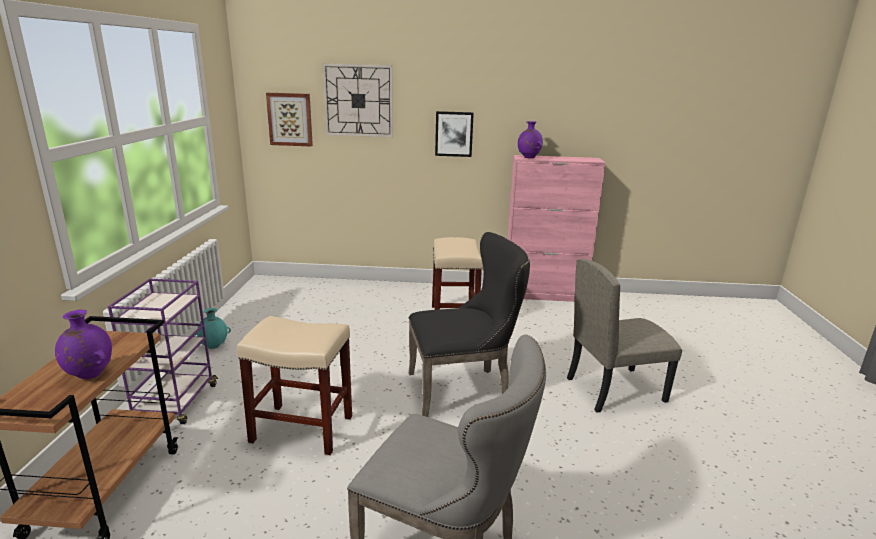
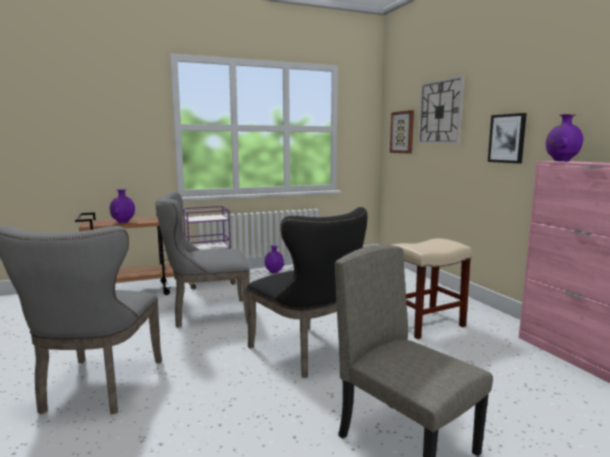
camera: 65 degrees right, 10 degrees down
turquoise vase [194,308,231,349] -> purple vase [265,245,284,273]
beige stool [237,316,352,456] -> grey chair [155,192,250,328]

